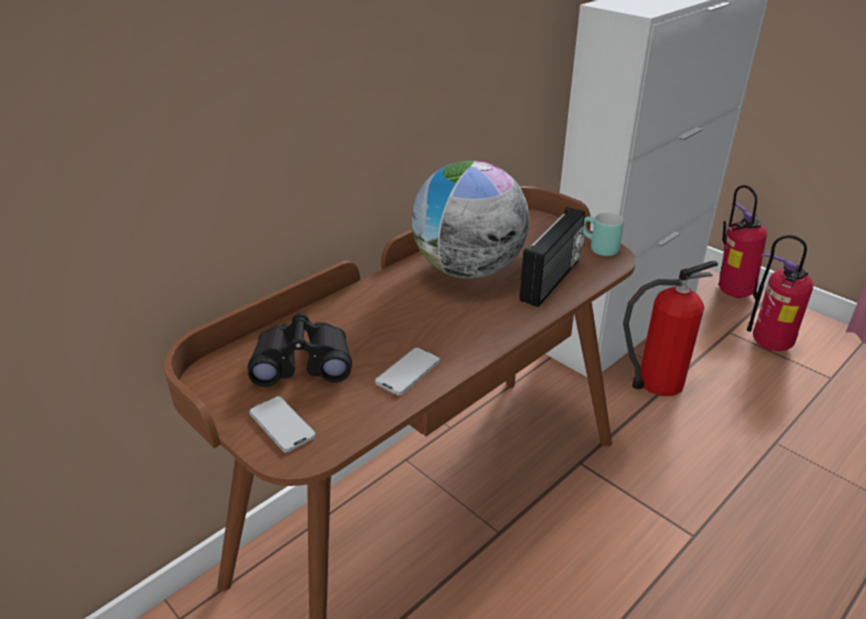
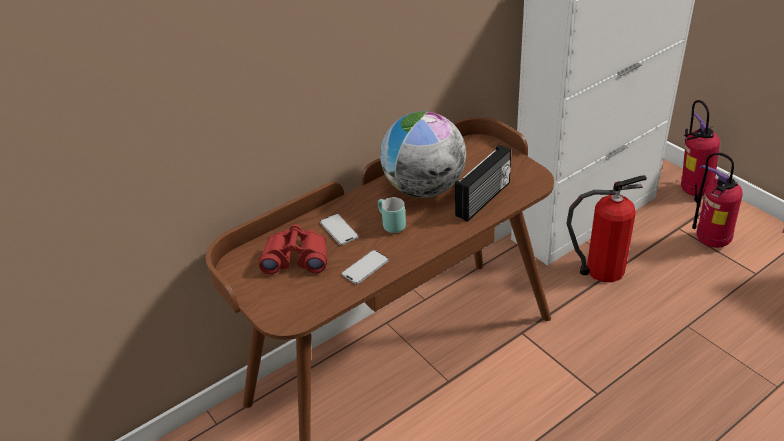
camera: 10 degrees right, 5 degrees up
black binoculars [248,313,352,387] -> red binoculars [259,224,327,274]
phone [249,396,316,453] -> phone moved to [320,214,358,245]
turquoise mug [583,212,624,256] -> turquoise mug moved to [378,197,406,233]

